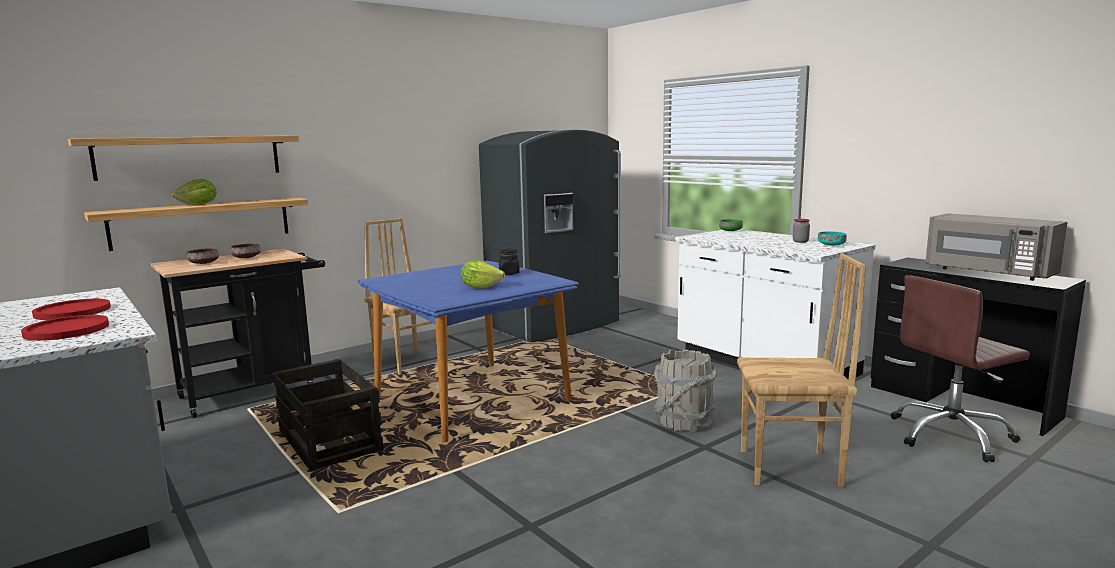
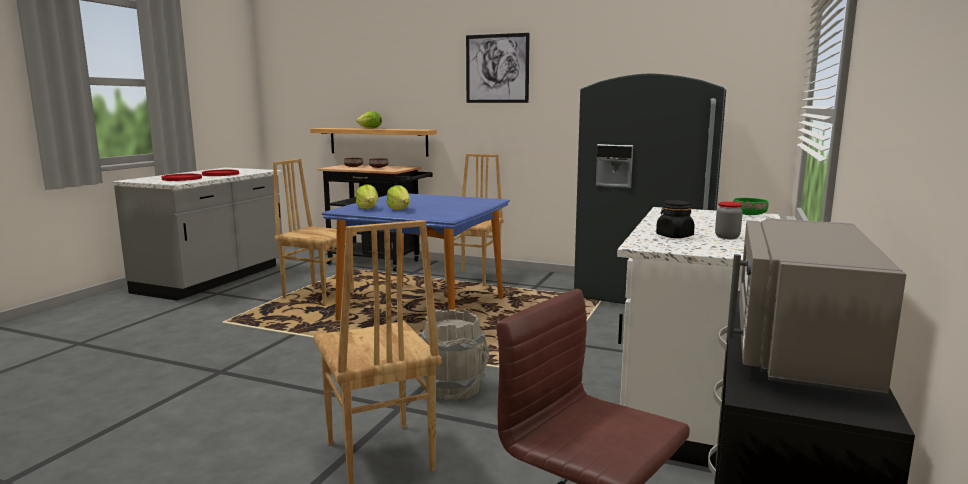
camera: 60 degrees right, 0 degrees up
shelf [68,135,299,181] -> none
crate [273,359,383,471] -> brown chair [273,159,357,305]
black jar [499,249,519,275] -> black jar moved to [656,200,695,238]
turquoise bowl [818,231,847,246] -> none
none -> lettuce [356,184,378,209]
none -> picture [466,33,530,103]

